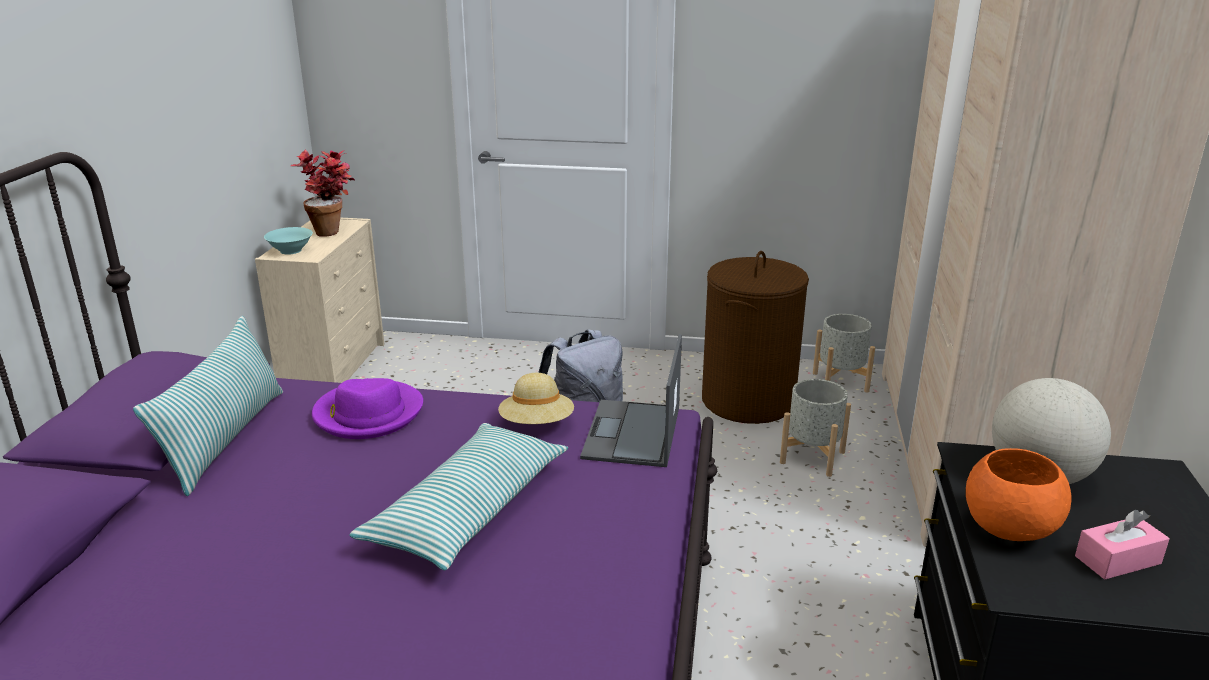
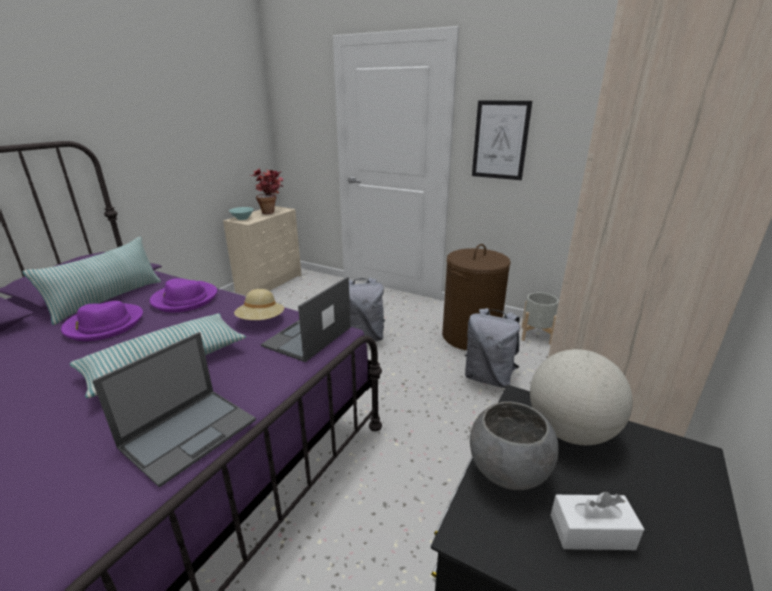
camera: 20 degrees right, 0 degrees up
grey planter [780,379,851,477] -> grey backpack [465,308,520,388]
orange bowl [966,448,1072,541] -> grey bowl [470,402,559,490]
pink tissue box [1075,510,1170,580] -> white tissue box [551,492,644,550]
none -> purple hat [61,301,143,341]
none -> laptop [92,332,256,488]
none -> picture [472,100,532,180]

